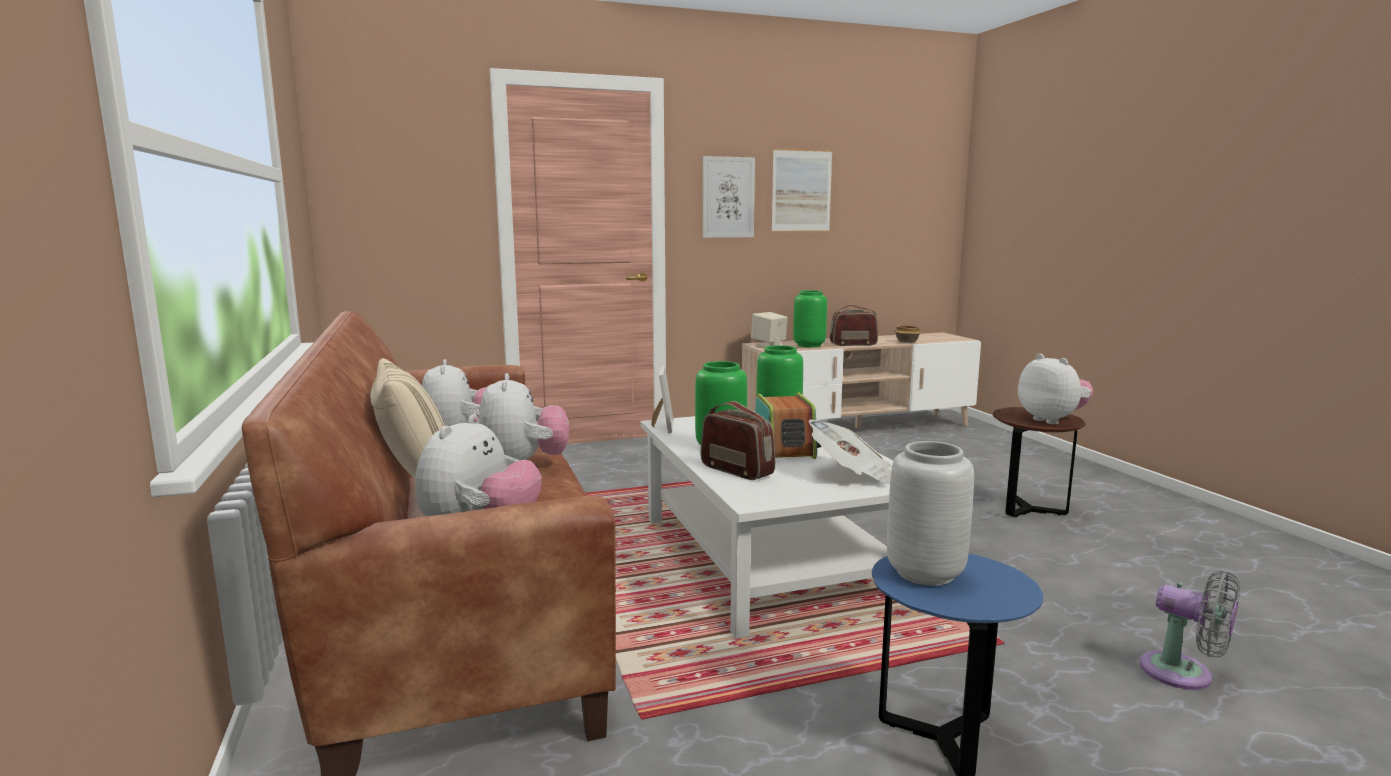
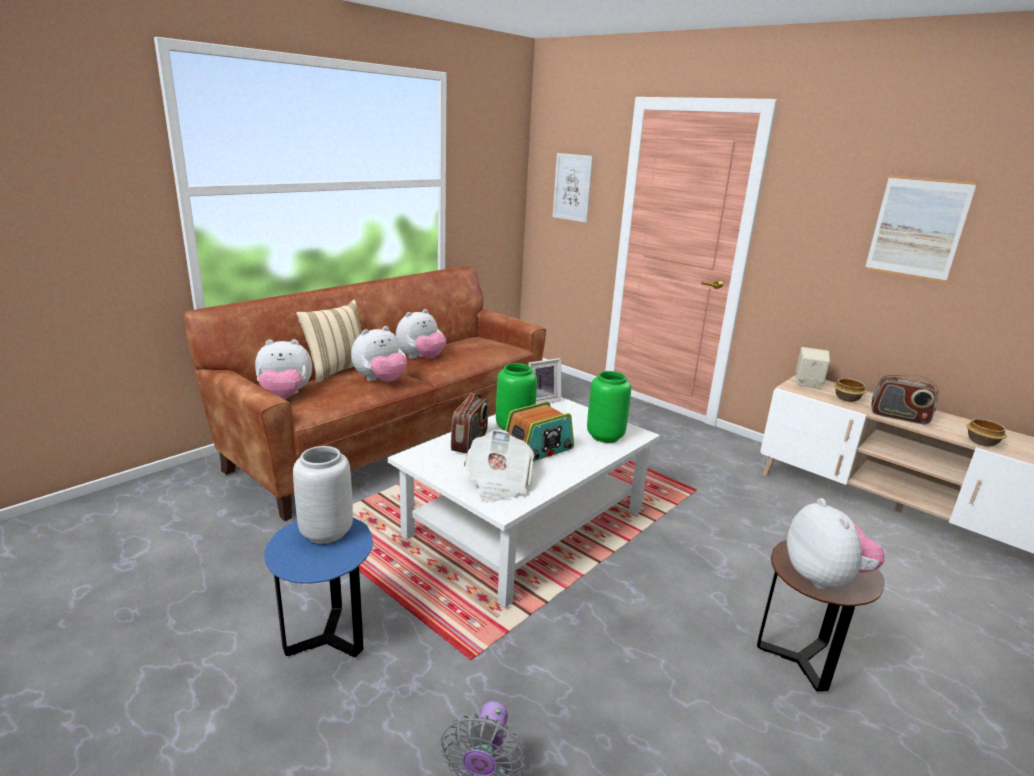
camera: 60 degrees right, 10 degrees up
picture [703,156,755,238] -> picture moved to [553,153,593,223]
green vase [793,290,827,348] -> bowl [834,378,867,402]
radio [830,304,878,346] -> radio turned 150 degrees clockwise [871,375,938,424]
plush toy [1018,354,1093,425] -> plush toy turned 45 degrees counterclockwise [787,498,884,590]

